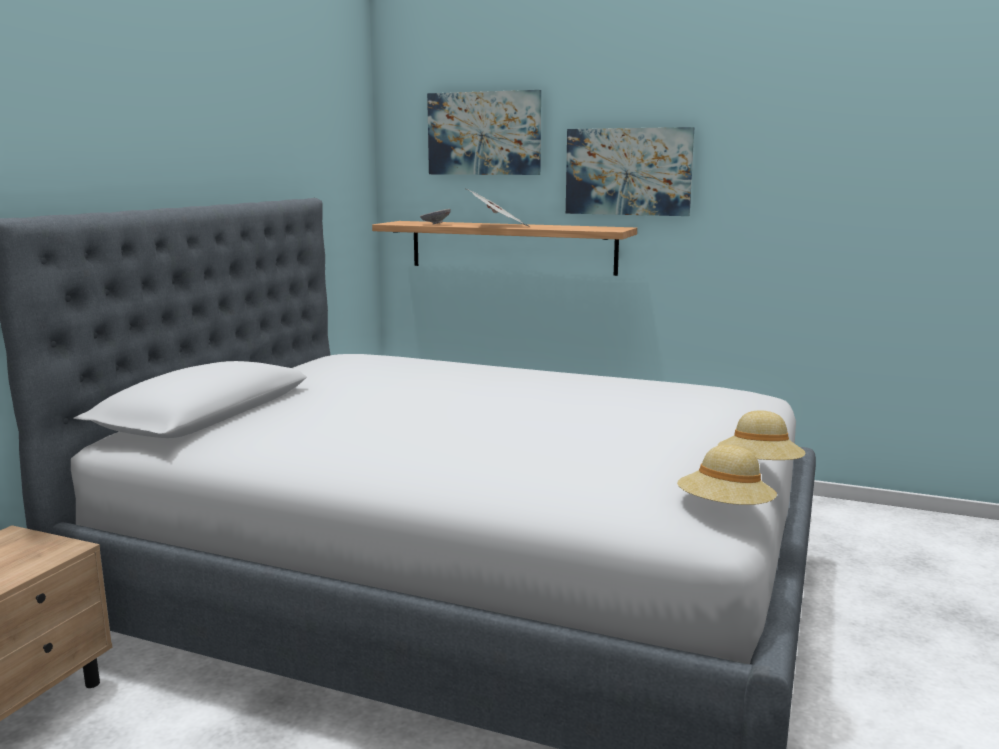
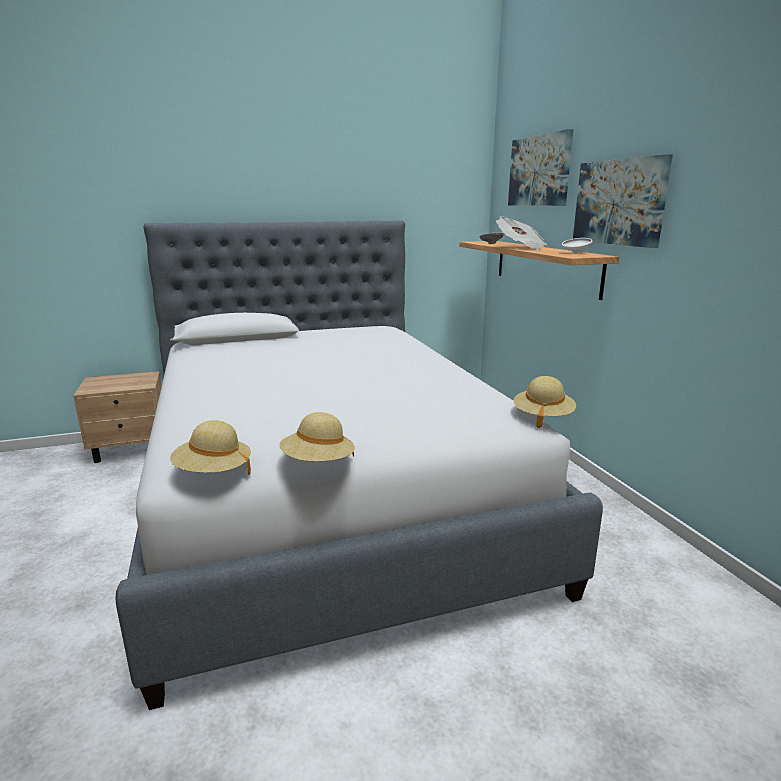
camera: 50 degrees right, 5 degrees up
none -> beige hat [514,376,576,428]
none -> white bowl [562,238,592,254]

